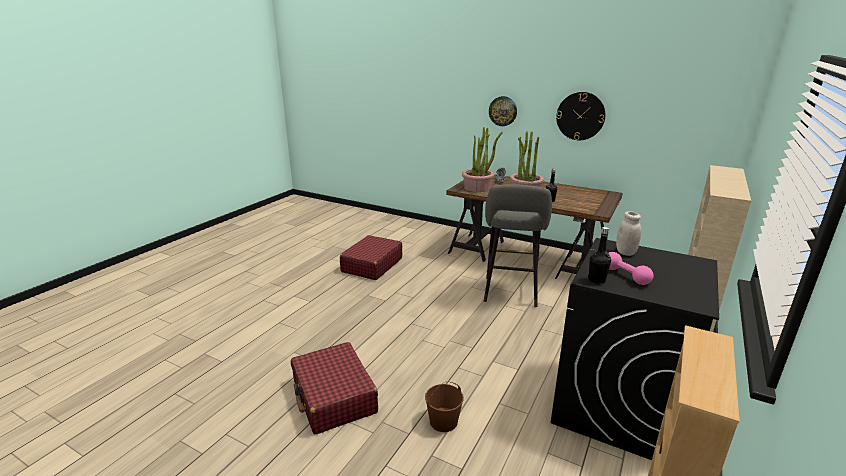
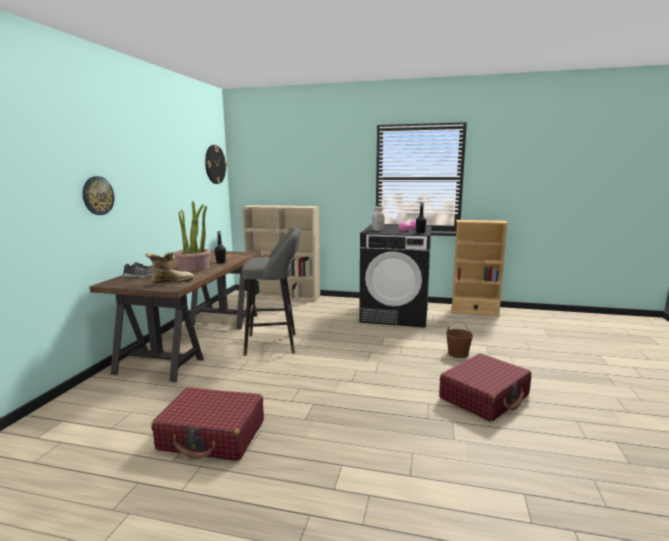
camera: 105 degrees left, 10 degrees down
potted plant [462,127,503,192] -> boot [146,252,194,283]
wall clock [556,92,605,140] -> wall clock moved to [205,145,227,184]

